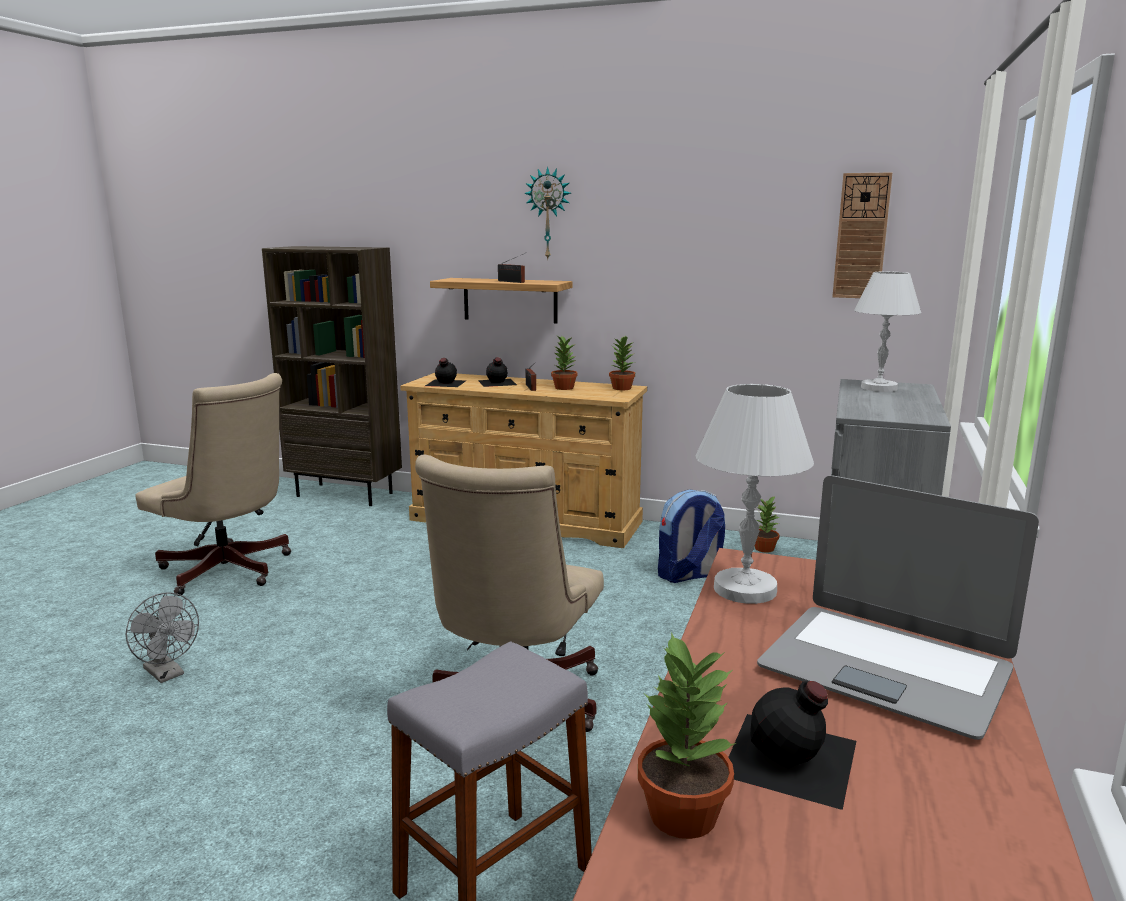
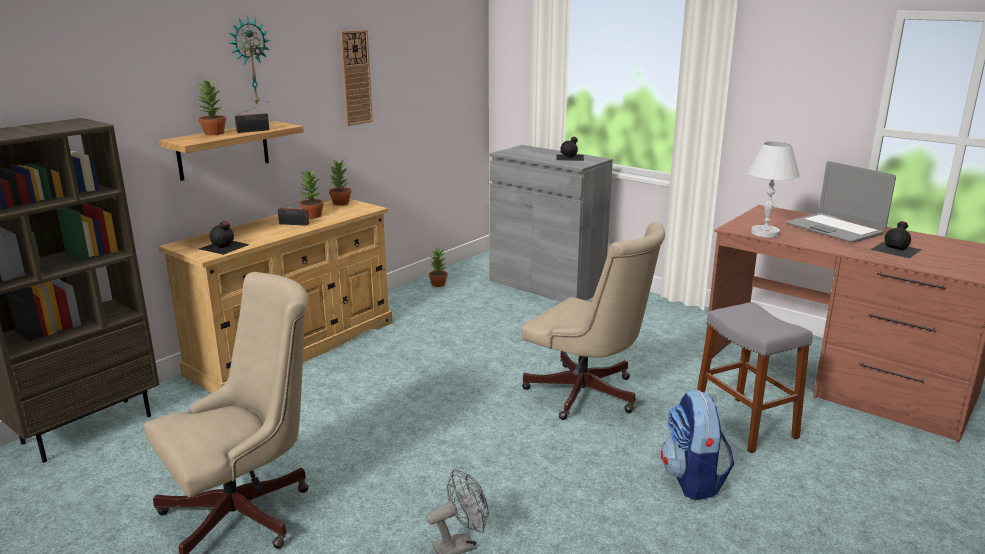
camera: 70 degrees left, 5 degrees up
black bottle [478,357,517,387] -> black bottle moved to [556,137,584,161]
potted plant [638,632,737,839] -> potted plant moved to [197,79,226,135]
backpack [658,489,725,583] -> backpack moved to [661,389,734,500]
laptop [757,475,1039,740] -> laptop turned 90 degrees clockwise [786,161,896,242]
wall clock [832,173,892,298] -> wall clock moved to [340,30,373,126]
white table lamp [854,272,921,392] -> none

